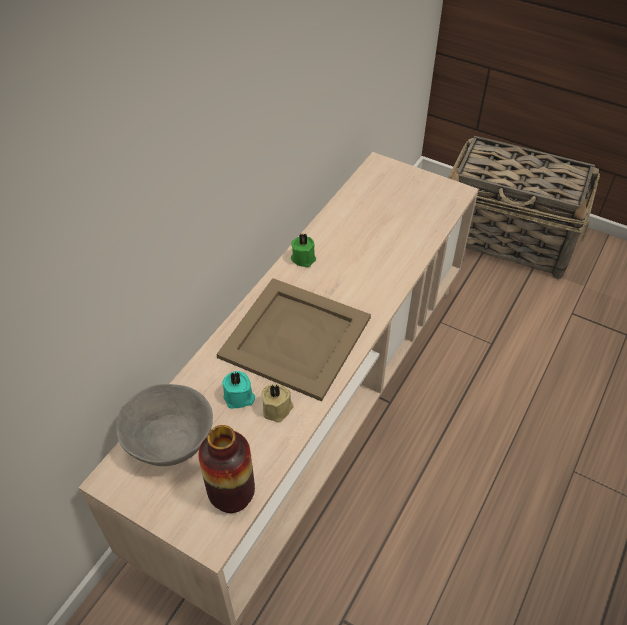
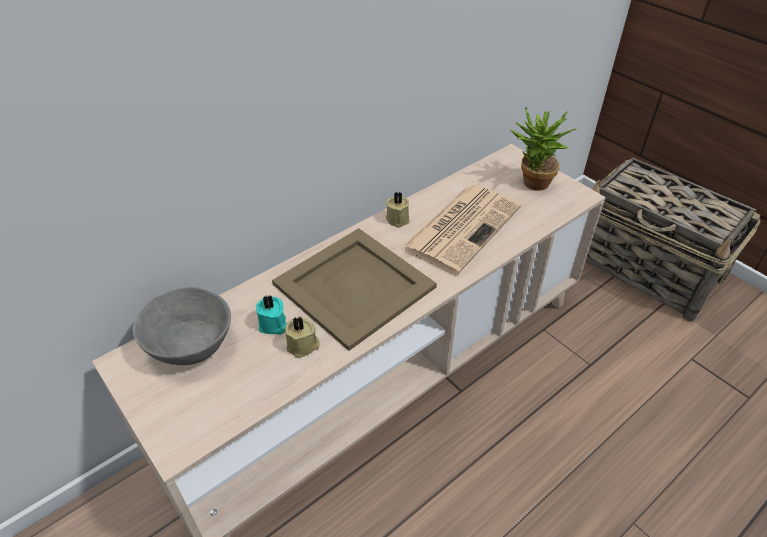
camera: 20 degrees right, 5 degrees down
vase [198,425,255,513] -> none
green candle [291,233,316,267] -> beige candle [386,192,410,228]
none -> newspaper [401,185,521,275]
none -> potted plant [510,107,577,191]

